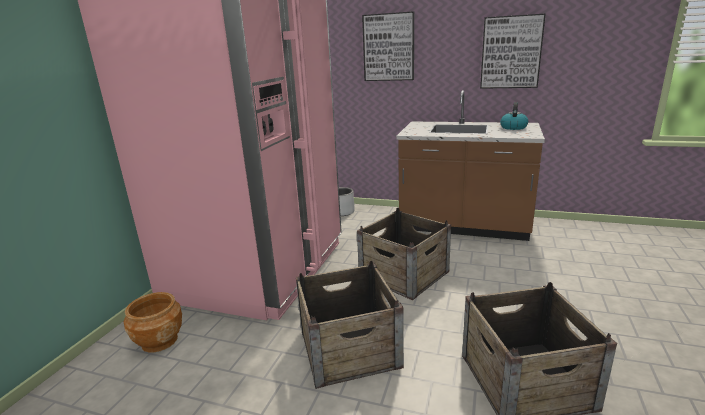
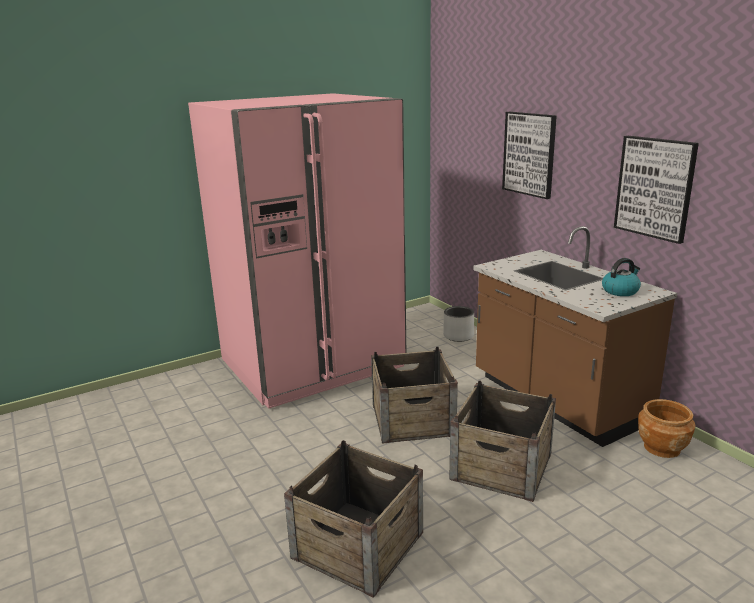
camera: 40 degrees right, 0 degrees up
brown planter [124,292,182,353] -> brown planter moved to [638,399,695,458]
crate [296,261,404,389] -> crate moved to [449,380,556,502]

